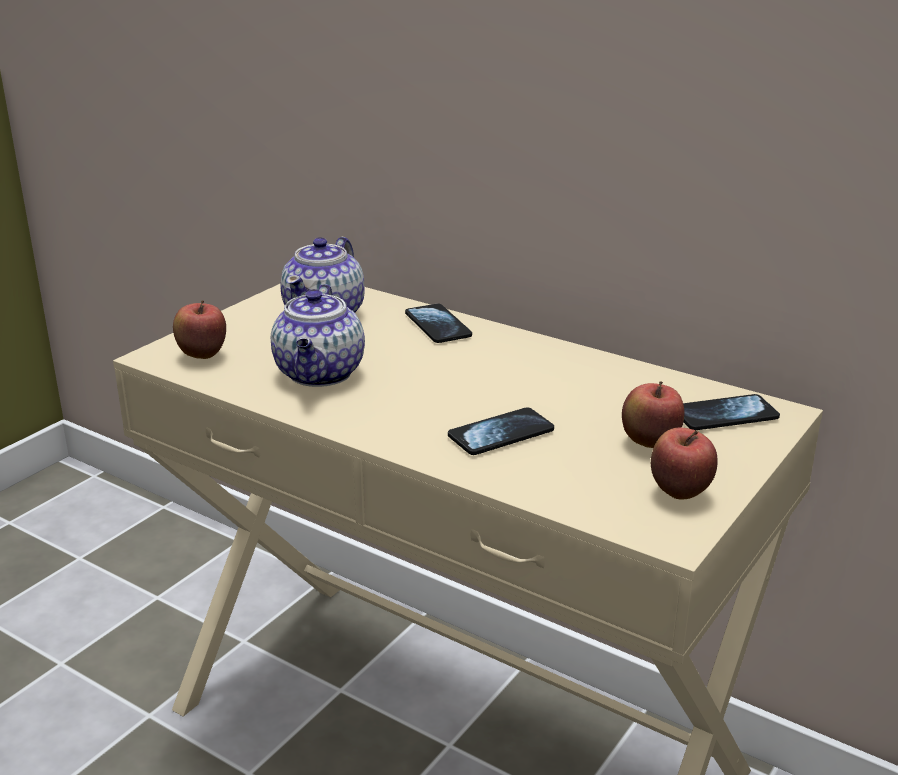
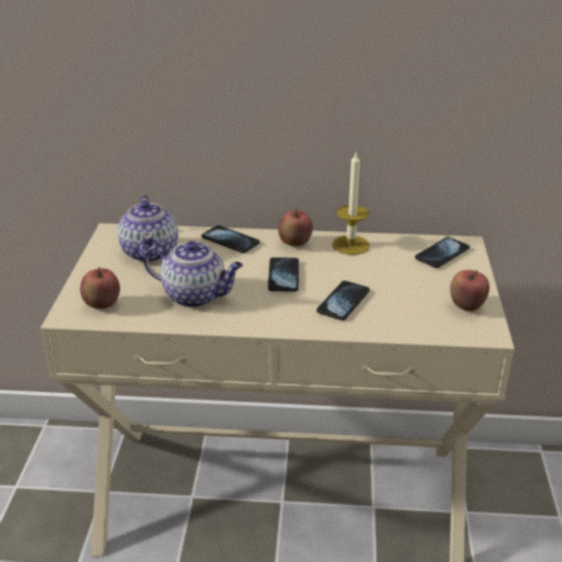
camera: 30 degrees left, 5 degrees up
teapot [271,284,365,387] -> teapot turned 45 degrees counterclockwise [144,241,243,308]
apple [622,381,684,448] -> apple moved to [278,209,313,246]
none -> phone [268,257,299,291]
none -> candle [332,153,370,255]

